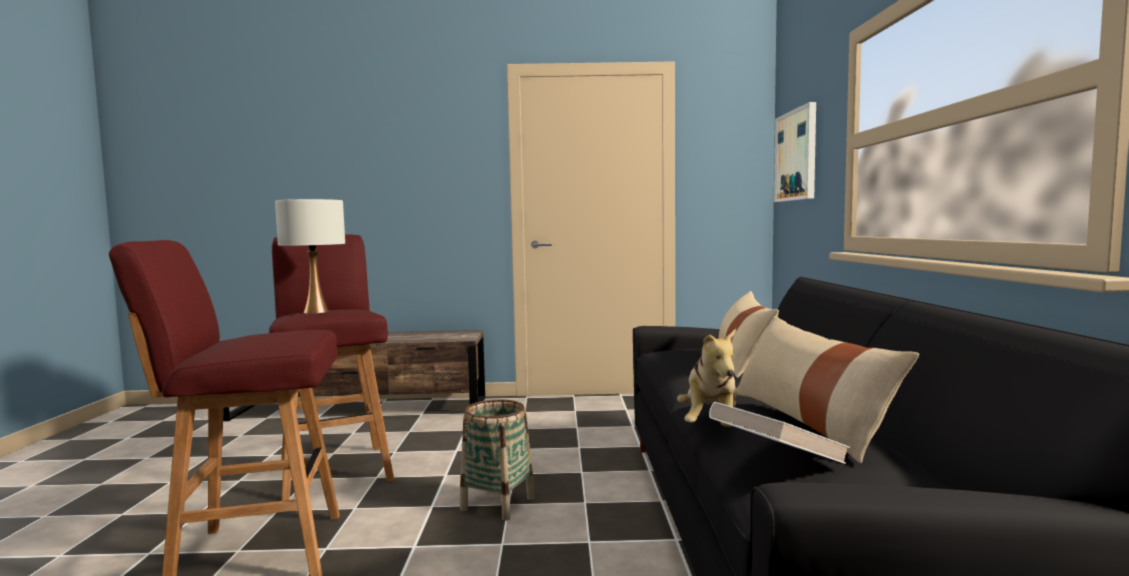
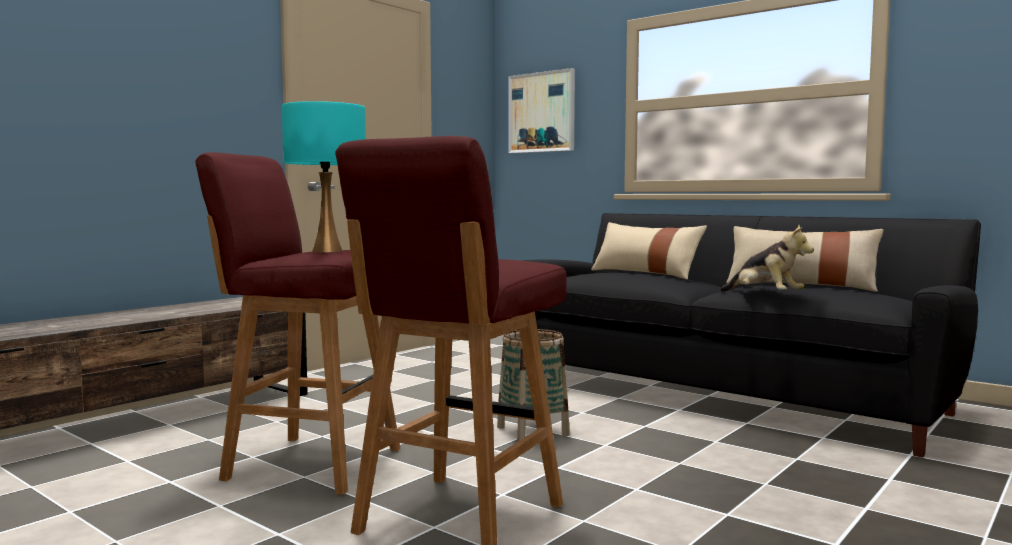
camera: 50 degrees left, 0 degrees up
white table lamp [275,199,345,314] -> turquoise table lamp [282,101,366,252]
white book [709,402,850,464] -> none

